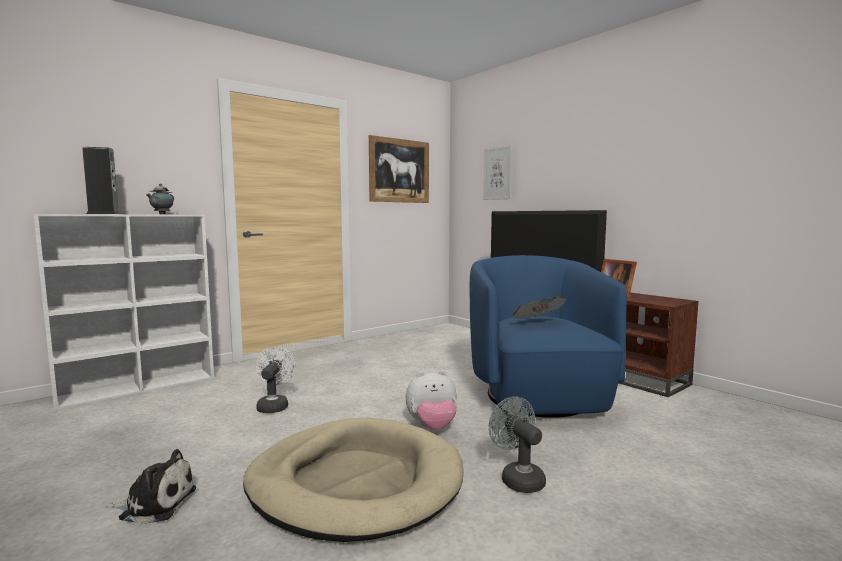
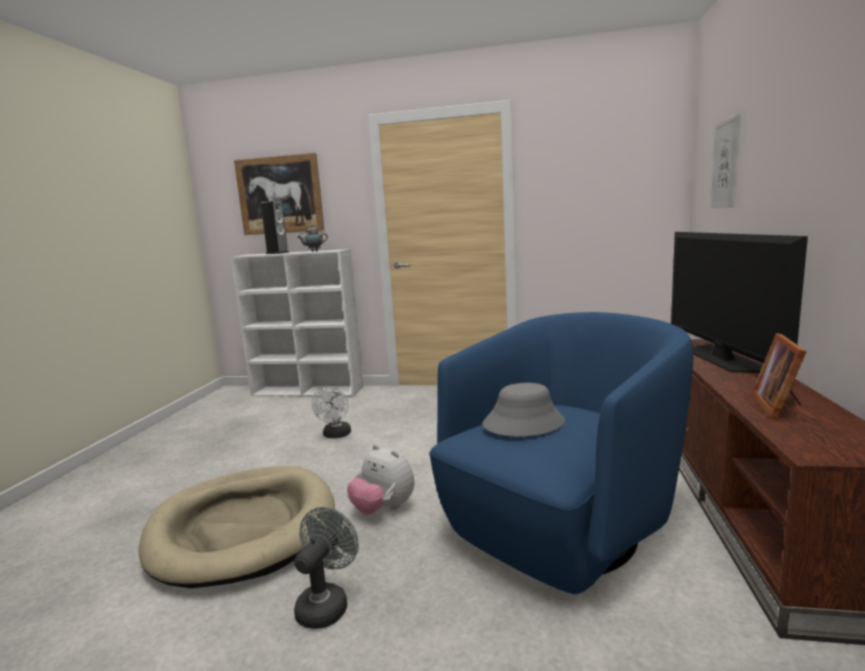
camera: 50 degrees right, 5 degrees up
plush toy [106,449,196,524] -> none
white fan [256,347,295,413] -> white fan turned 135 degrees clockwise [311,387,351,438]
picture [369,135,429,203] -> picture moved to [234,153,324,235]
newspaper [511,296,566,318] -> grey hat [482,383,565,437]

